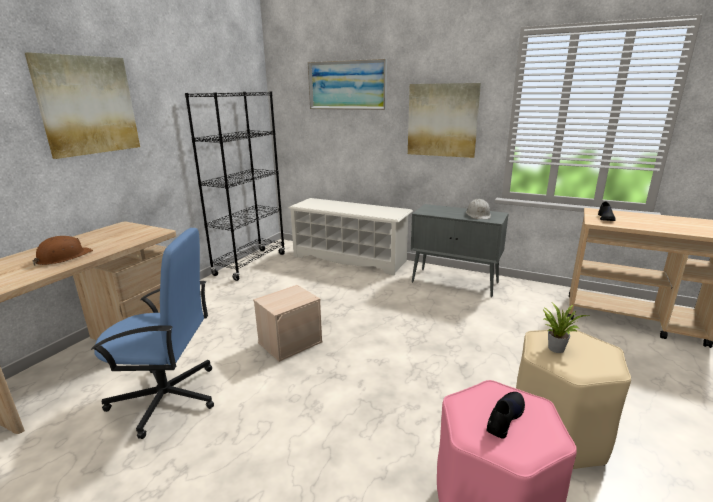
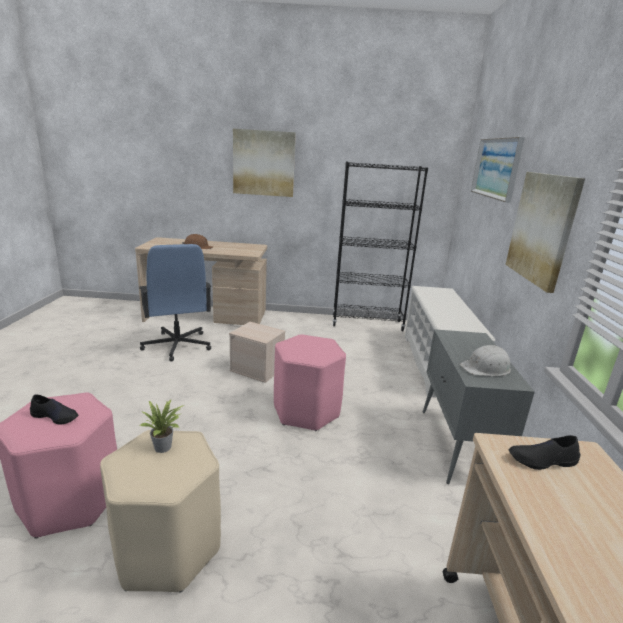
camera: 65 degrees right, 0 degrees up
none -> pink stool [274,334,346,431]

